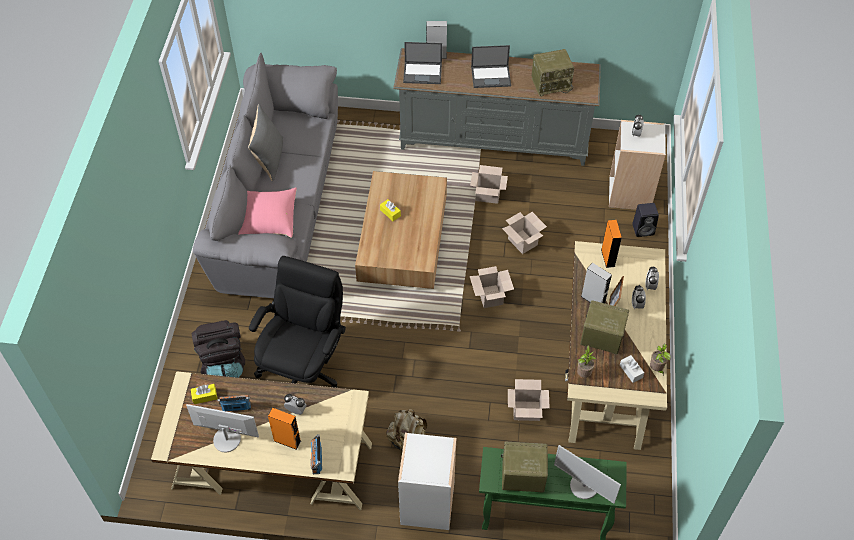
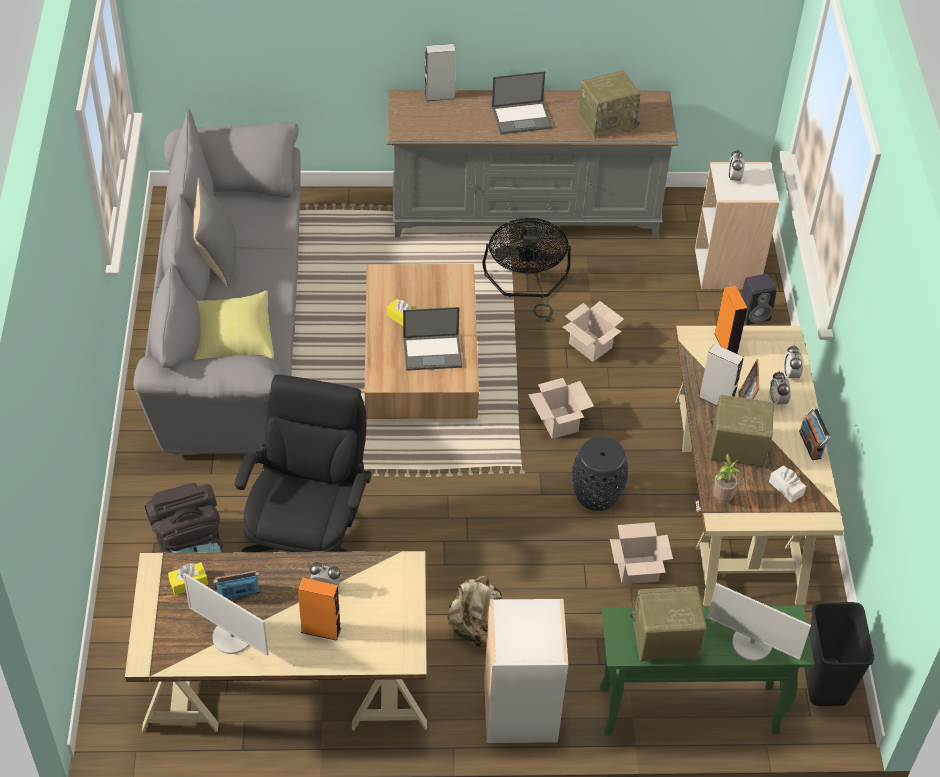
camera: 10 degrees left, 5 degrees down
monitor [186,404,259,452] -> monitor turned 150 degrees counterclockwise [183,573,268,656]
pink pillow [238,188,297,238] -> yellow pillow [194,290,274,360]
radio [310,434,322,474] -> radio moved to [799,407,831,460]
laptop [403,42,442,84] -> laptop moved to [403,307,463,371]
cardboard box [470,165,508,204] -> black fan [482,218,571,322]
potted plant [650,344,671,376] -> none
none -> black stool [572,437,628,511]
none -> black trash can [804,602,874,706]

